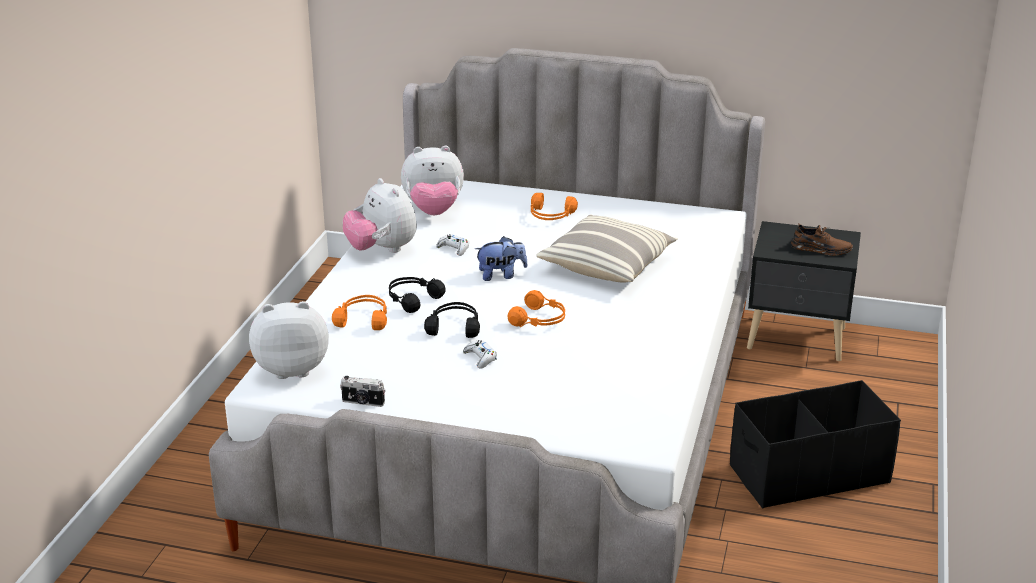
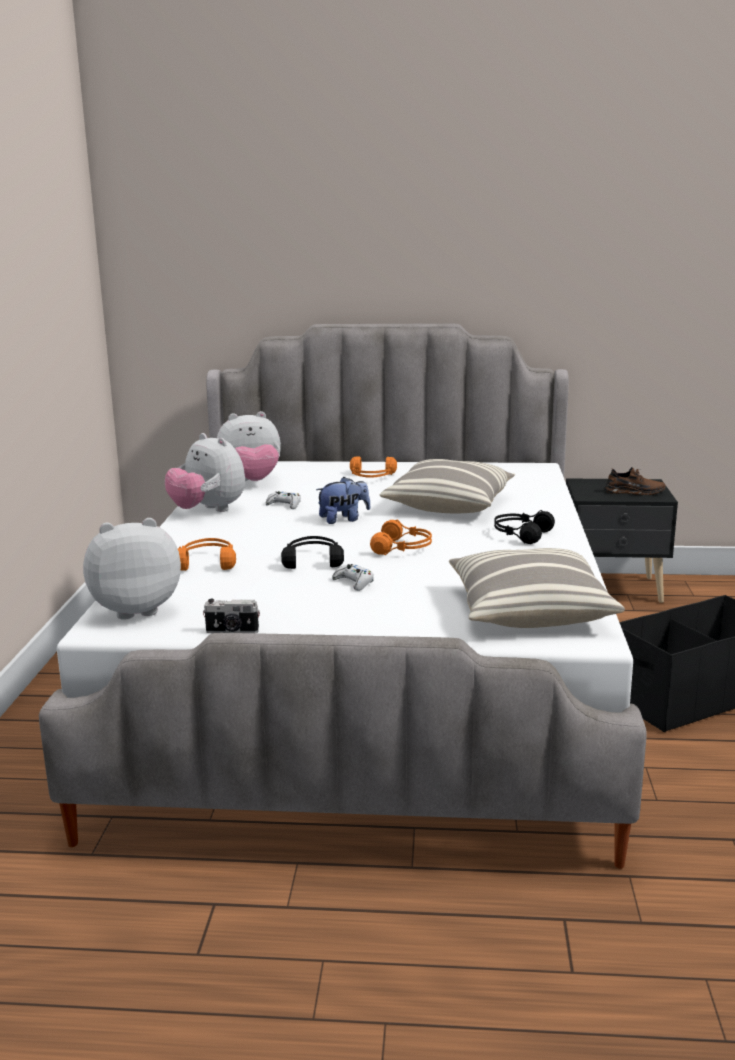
camera: 10 degrees left, 10 degrees down
black headphones [389,277,446,313] -> black headphones moved to [494,510,555,544]
none -> pillow [449,548,625,628]

